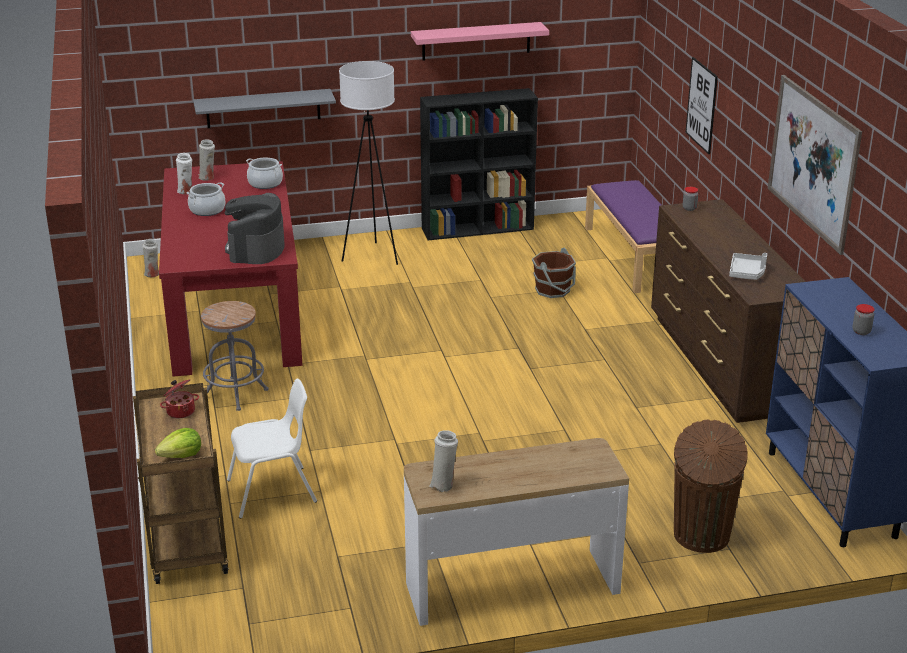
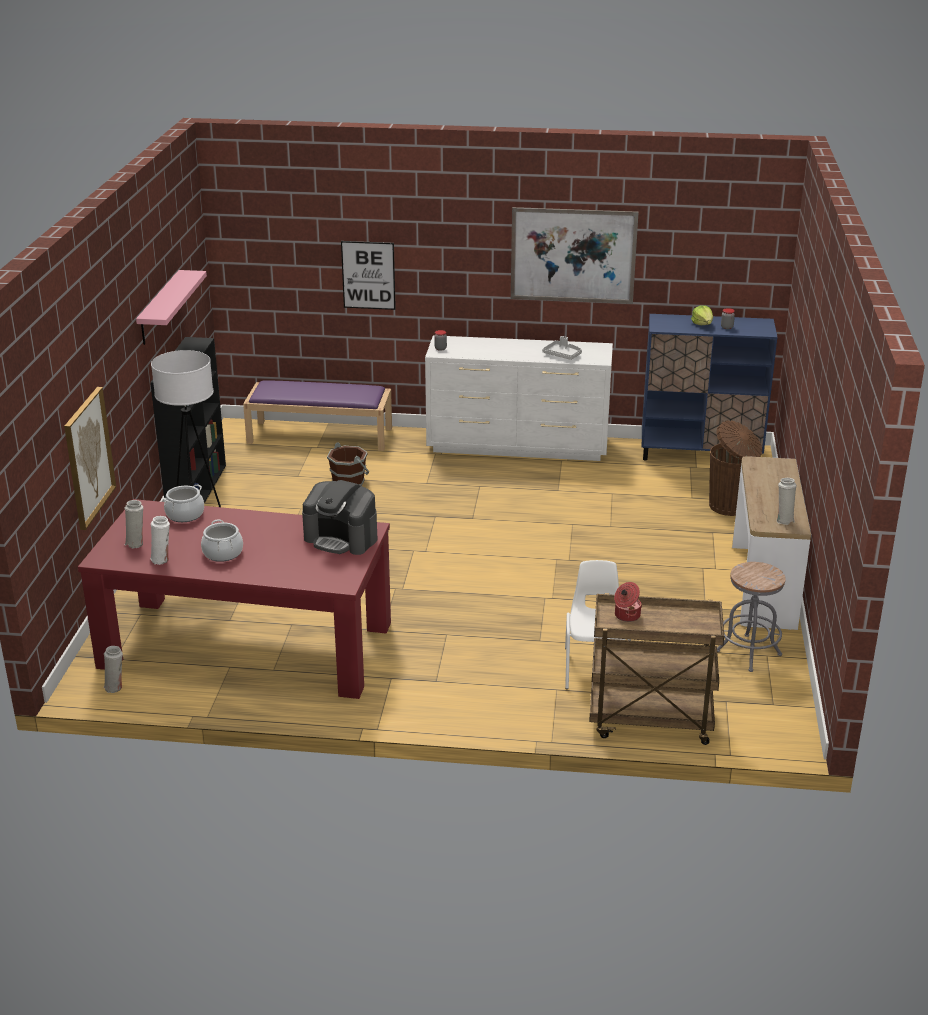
camera: 70 degrees left, 0 degrees up
lettuce [155,428,201,458] -> lettuce moved to [691,305,713,325]
grey shelf [193,89,336,128] -> picture [64,387,116,530]
grey stool [201,301,269,411] -> grey stool moved to [717,562,786,672]
brown dresser [651,199,806,423] -> white dresser [425,335,613,461]

